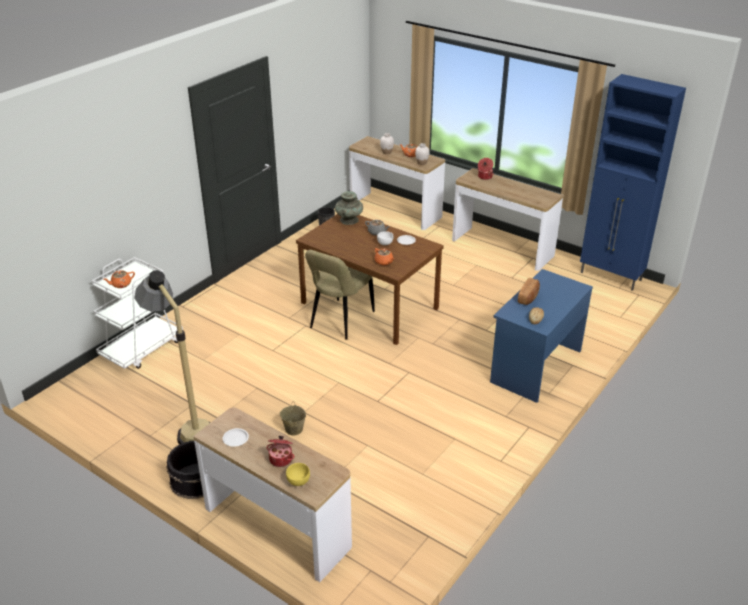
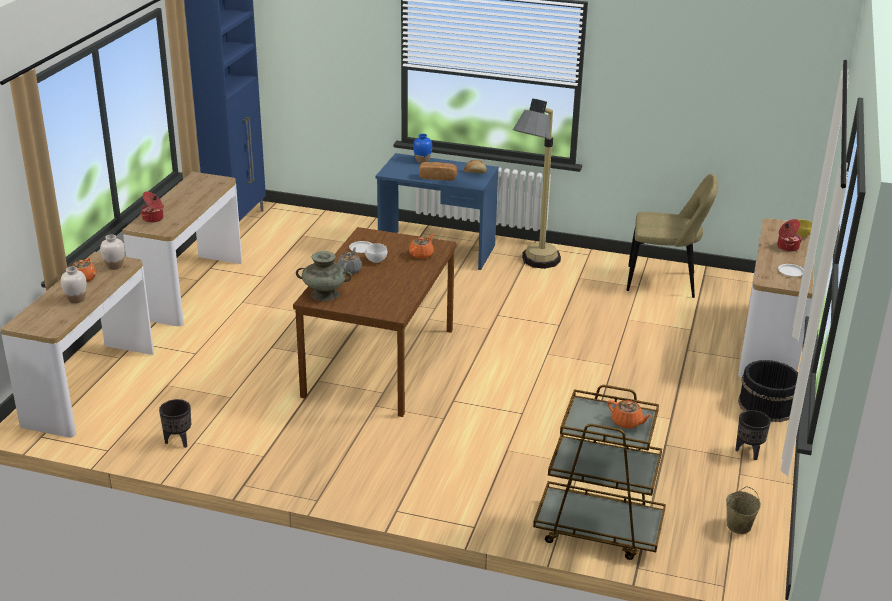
camera: 110 degrees left, 5 degrees down
white cart [92,257,183,369] -> brown cart [533,385,666,560]
floor lamp [134,270,210,445] -> floor lamp moved to [513,99,561,269]
beige bucket [280,401,306,436] -> beige bucket moved to [726,486,761,534]
beige chair [305,250,375,340] -> beige chair moved to [627,174,718,298]
none -> blue vase [413,134,432,163]
none -> black planter [736,410,771,460]

